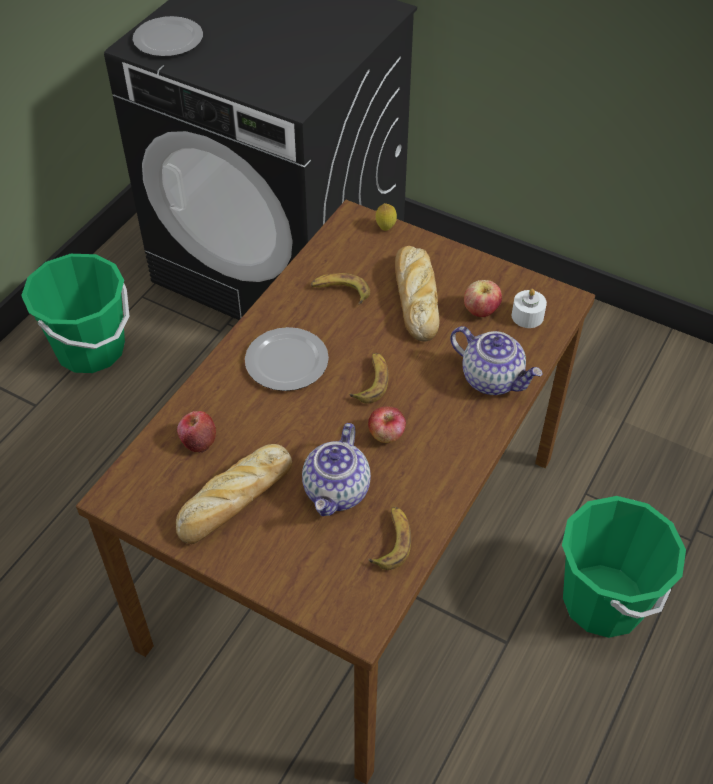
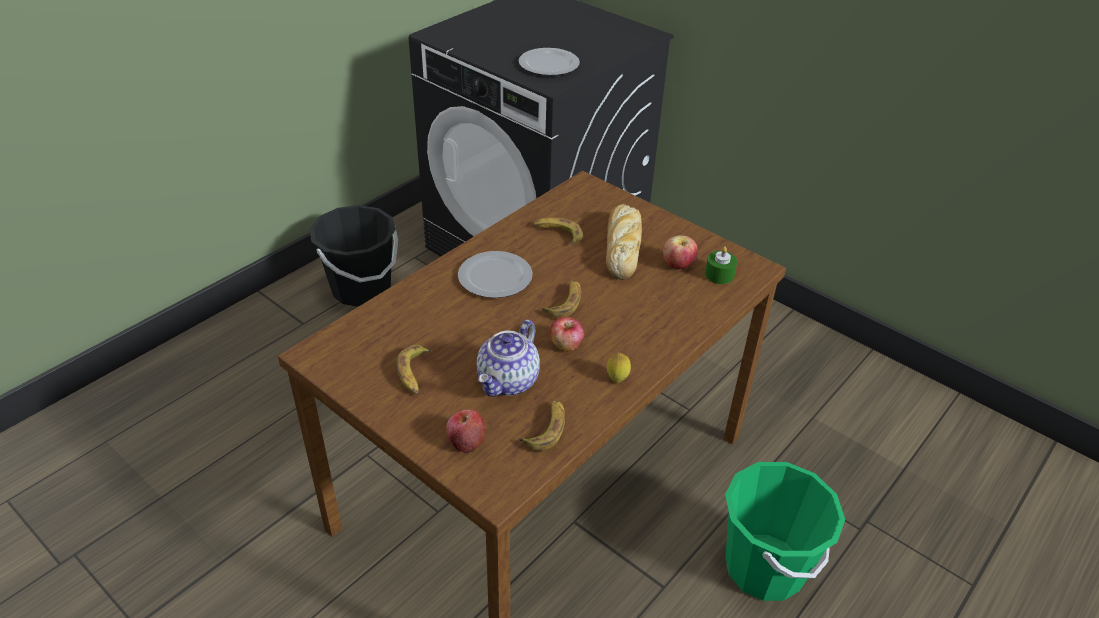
camera: 10 degrees right, 10 degrees down
green bucket [21,254,130,373] -> black bucket [310,205,398,307]
plate [133,16,203,57] -> plate moved to [519,48,580,76]
bread [176,444,292,544] -> banana [397,345,432,394]
apple [177,411,216,453] -> apple moved to [446,409,486,453]
lemon [376,203,397,231] -> lemon moved to [607,352,631,383]
teapot [450,326,543,395] -> none
white candle [512,289,547,328] -> green candle [705,246,737,284]

